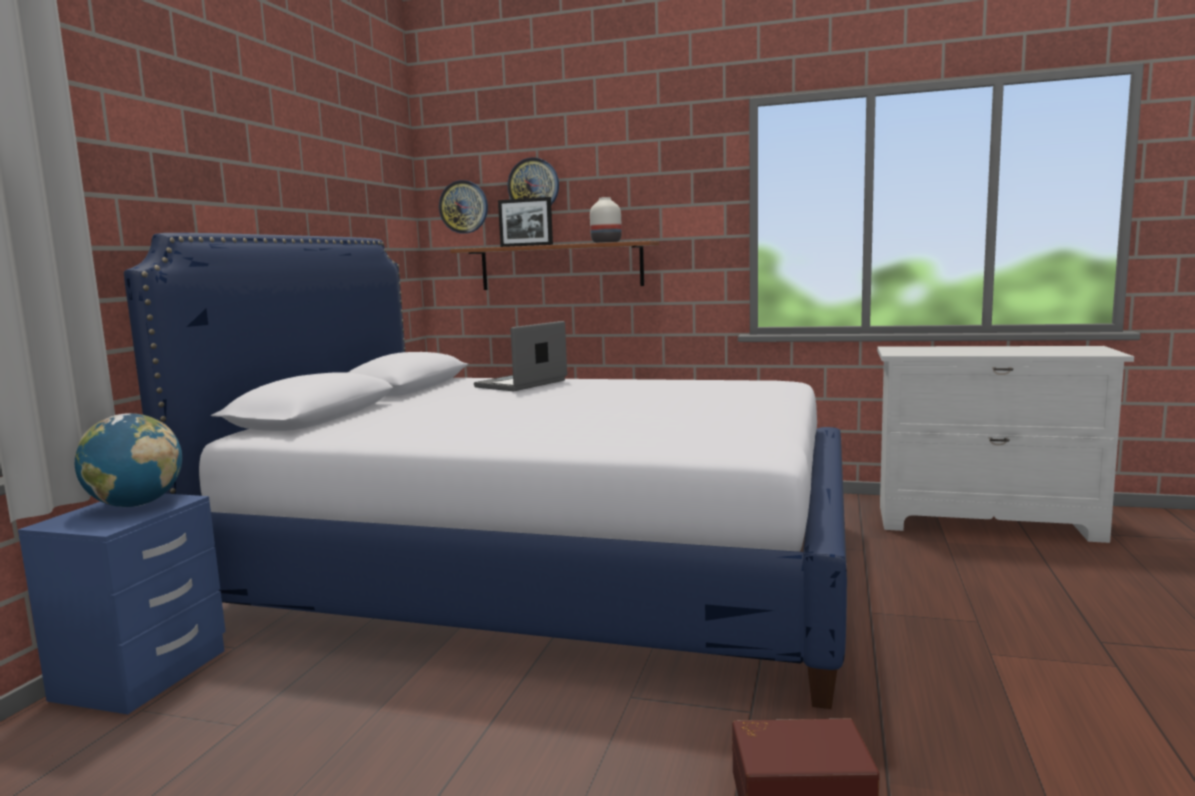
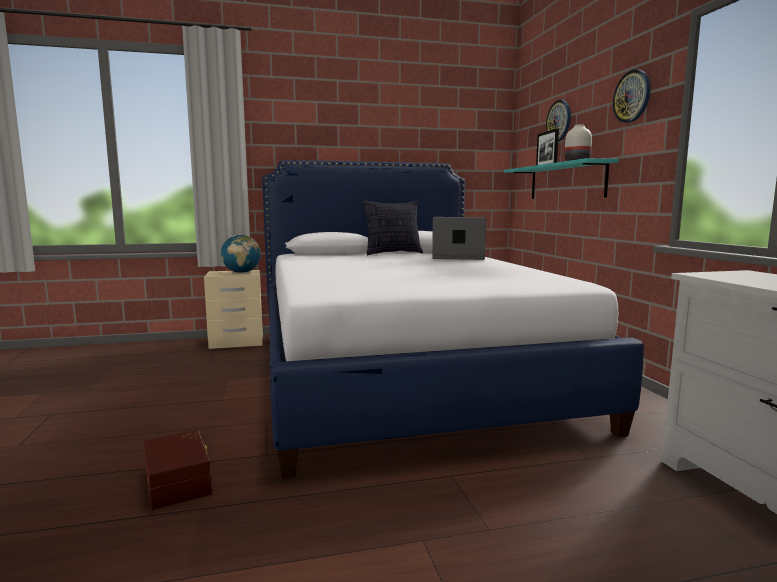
camera: 60 degrees right, 0 degrees up
blue nightstand [18,494,226,714] -> beige nightstand [204,270,263,349]
wall clock [439,180,488,234] -> wall clock moved to [613,69,651,123]
brown shelf [450,241,659,290] -> turquoise shelf [504,158,619,199]
none -> pillow [363,200,423,255]

